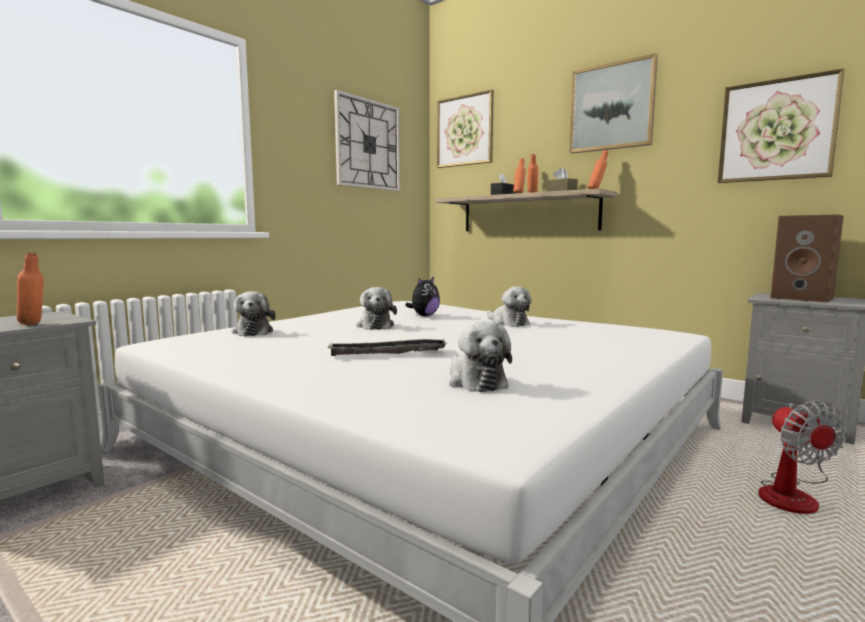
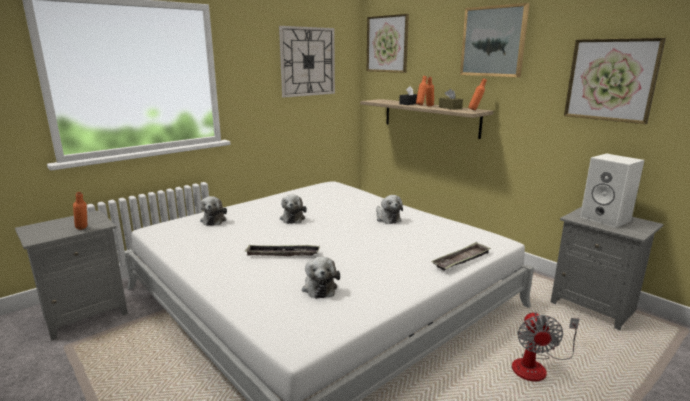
camera: 10 degrees right, 10 degrees up
plush toy [405,277,440,316] -> none
brown speaker [770,214,844,302] -> white speaker [580,154,644,228]
none -> tray [431,242,491,271]

